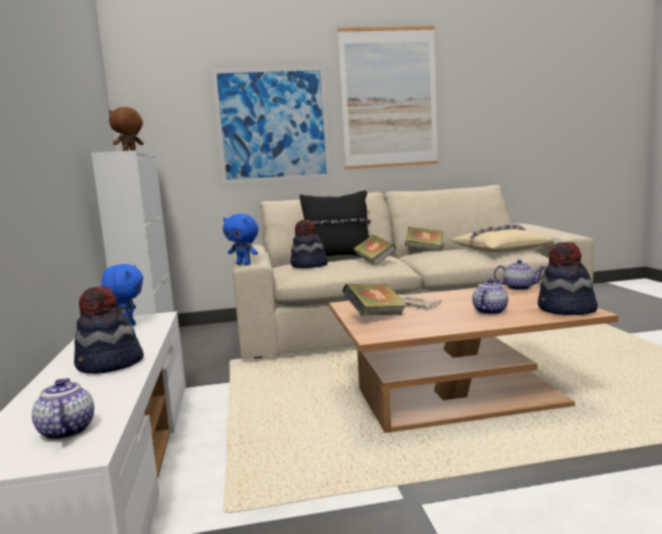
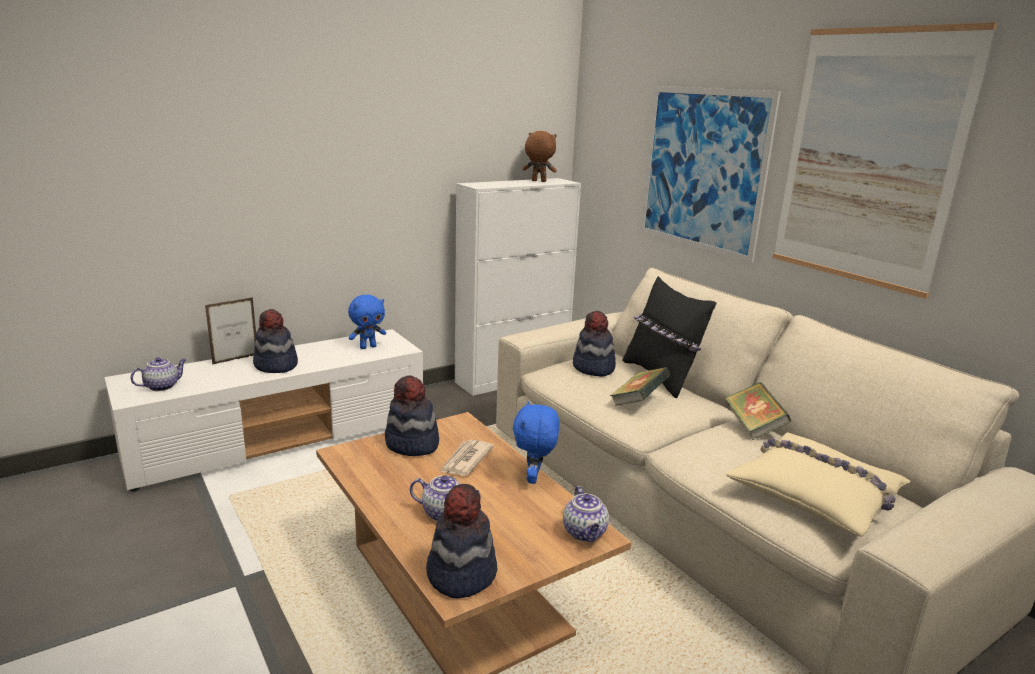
camera: 65 degrees right, 10 degrees up
blue plush toy [223,214,258,265] -> blue plush toy moved to [513,401,560,484]
book [342,284,407,316] -> hat [385,376,439,456]
none -> picture frame [205,297,256,365]

